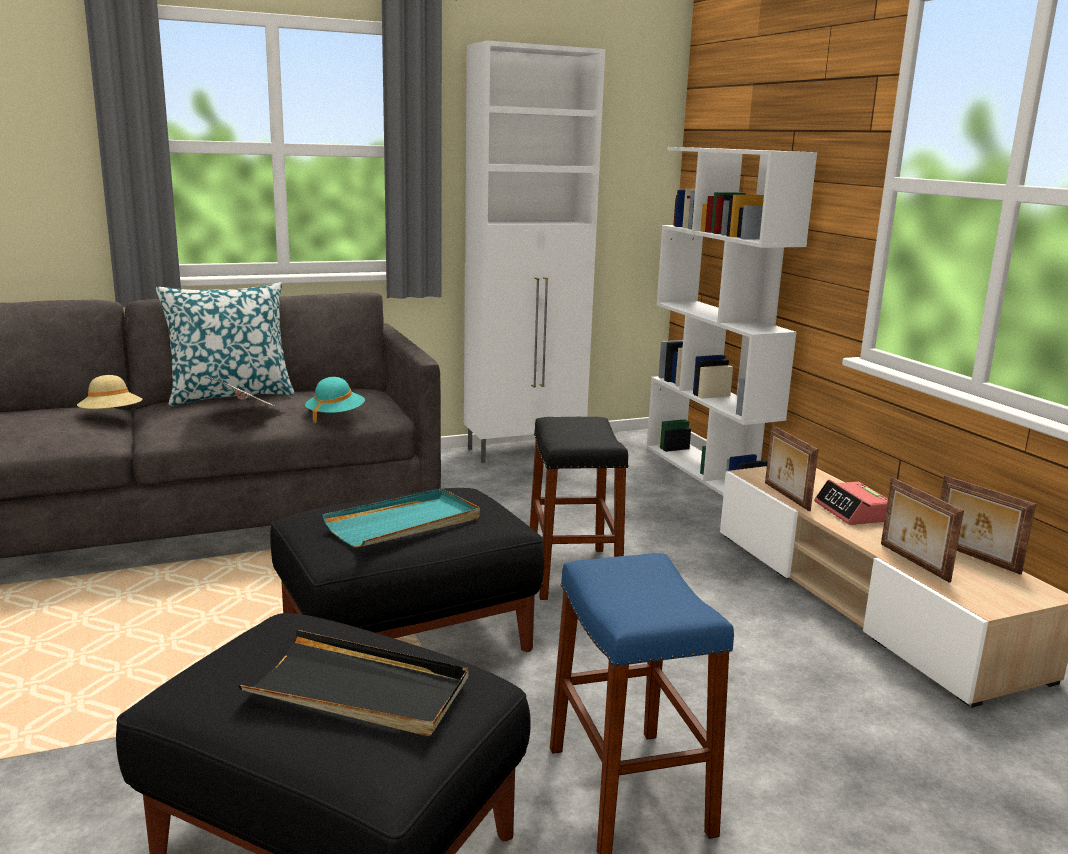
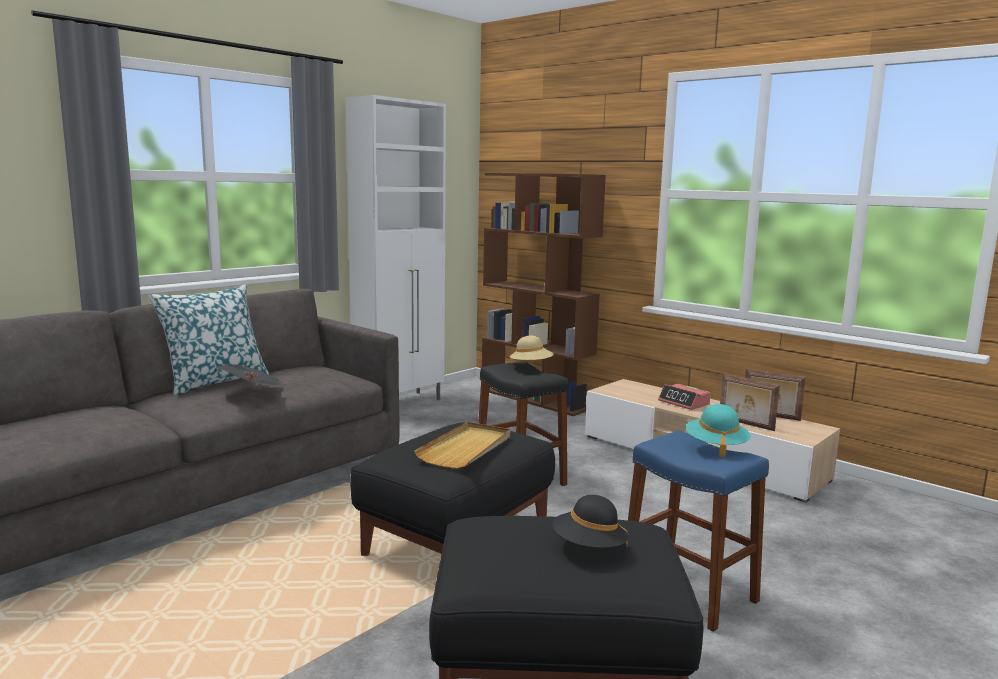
camera: 25 degrees left, 5 degrees down
beige hat [77,375,143,409] -> beige hat moved to [510,336,554,363]
black tray [238,630,468,736] -> black hat [553,495,628,548]
turquoise hat [305,377,365,424] -> turquoise hat moved to [686,404,751,458]
turquoise tray [322,488,480,547] -> beige tray [414,422,510,469]
white bookcase [647,147,817,496] -> brown bookcase [482,173,606,416]
picture frame [765,425,819,511] -> none

